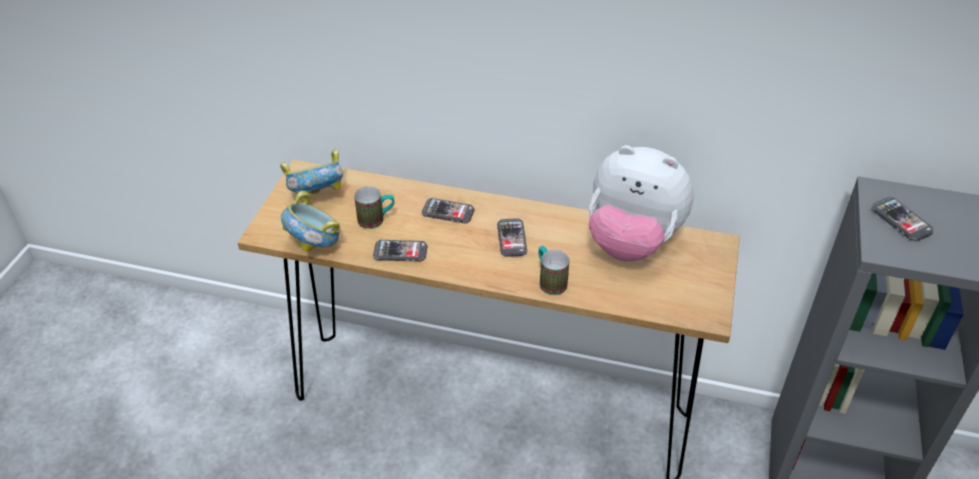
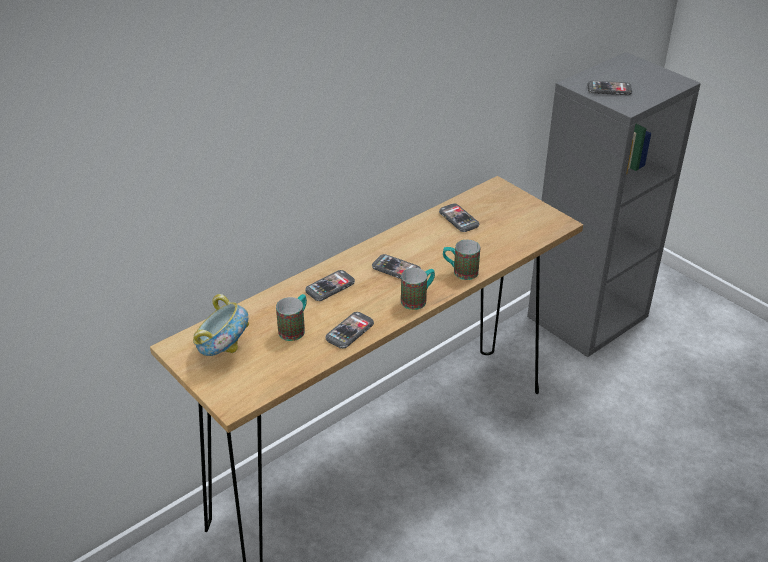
camera: 55 degrees left, 5 degrees down
bowl [281,191,340,251] -> none
plush toy [589,145,694,261] -> phone [439,204,479,232]
none -> mug [401,268,435,310]

